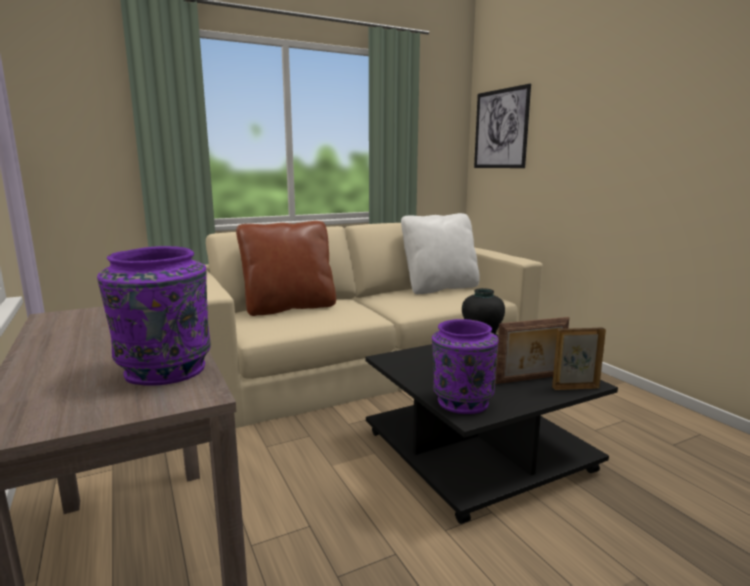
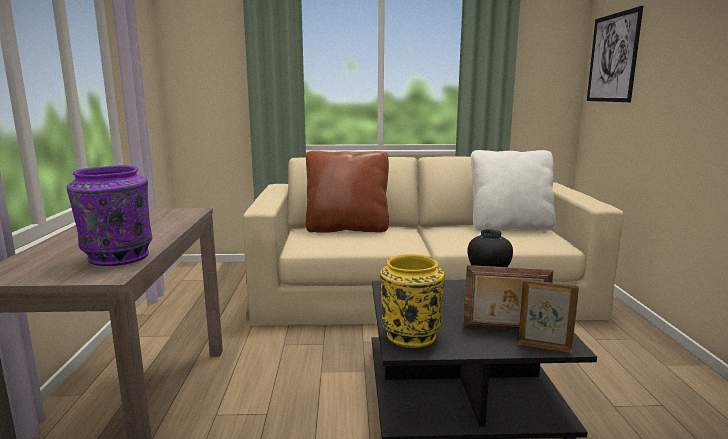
camera: 25 degrees right, 0 degrees up
purple vase [432,319,499,414] -> yellow vase [380,254,444,348]

